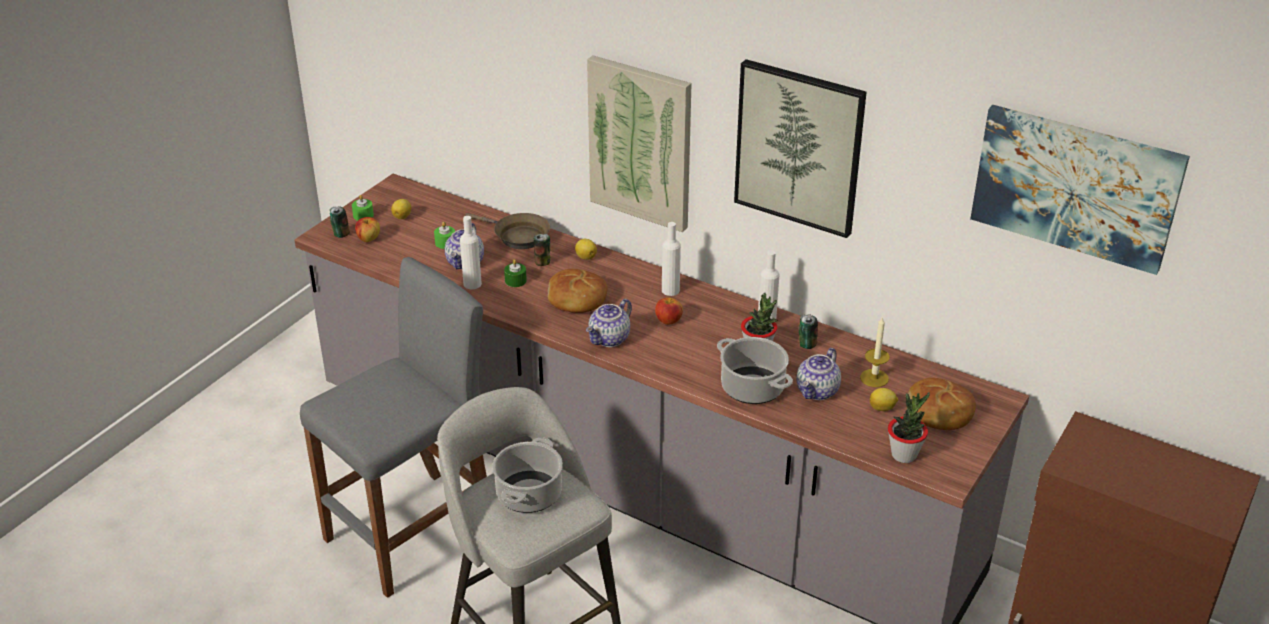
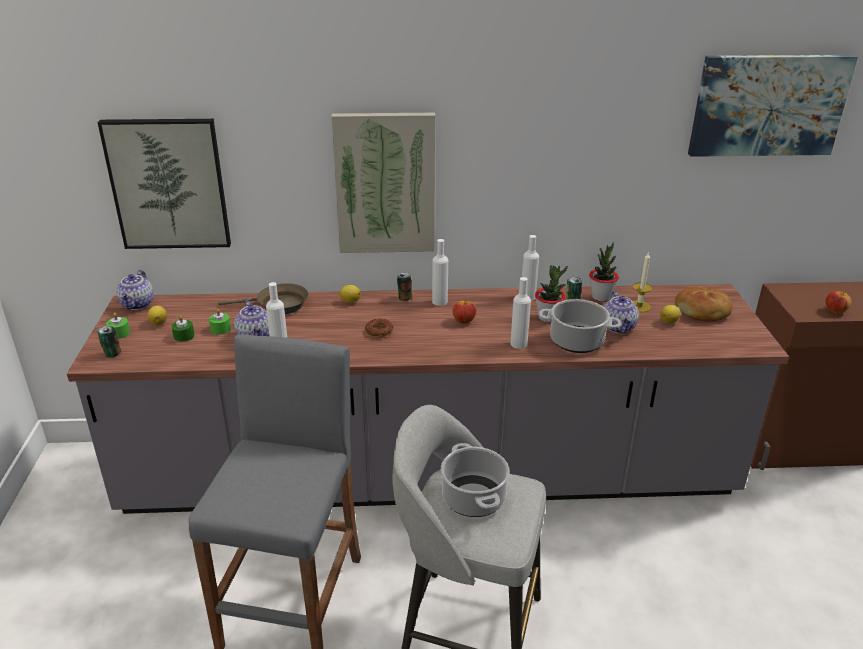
camera: 35 degrees left, 5 degrees down
apple [355,217,380,242] -> apple moved to [826,291,851,314]
green candle [504,259,527,287] -> green candle moved to [171,315,194,342]
can [534,234,550,266] -> can moved to [397,272,412,301]
bread [548,269,607,313] -> donut [365,319,393,337]
teapot [586,299,632,347] -> teapot moved to [116,270,154,310]
picture [734,59,867,238] -> picture moved to [97,119,231,249]
potted plant [888,392,930,463] -> potted plant moved to [589,242,619,301]
none -> white bottle [510,277,531,349]

